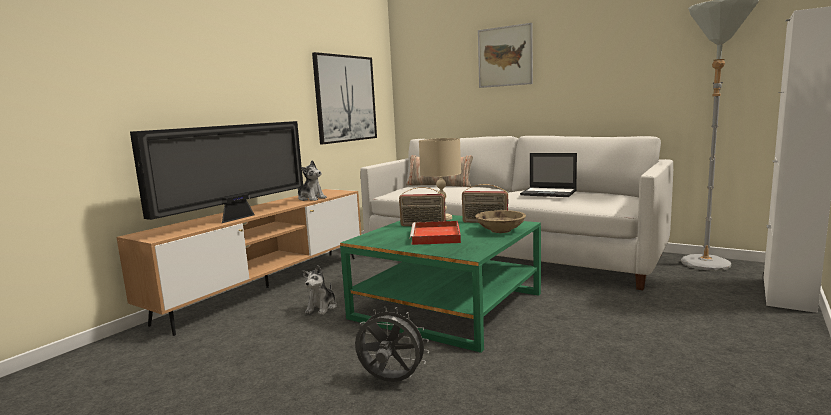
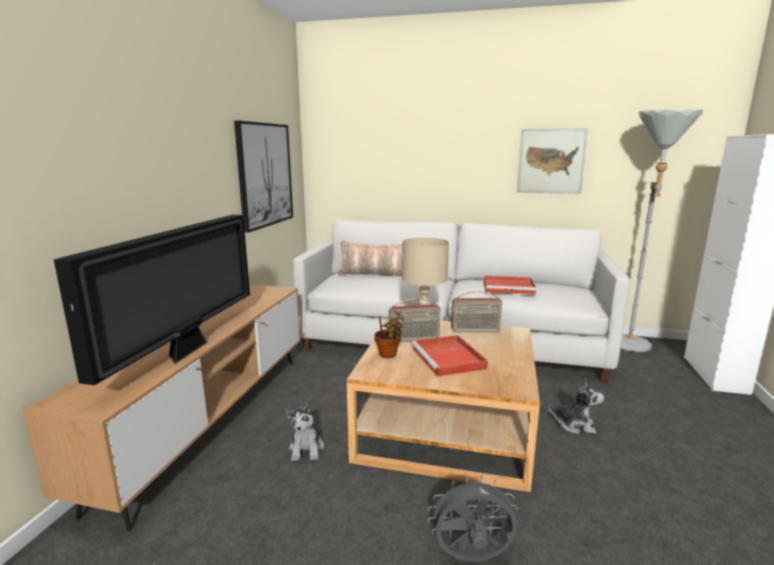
camera: 20 degrees left, 5 degrees up
plush toy [298,160,327,201] -> plush toy moved to [549,379,604,434]
green coffee table [340,215,541,353] -> beige coffee table [347,319,540,492]
beige bowl [475,210,526,233] -> none
picture [478,23,533,88] -> picture moved to [517,128,588,194]
laptop [520,153,577,197] -> red tray [484,276,536,295]
none -> potted plant [374,311,404,358]

